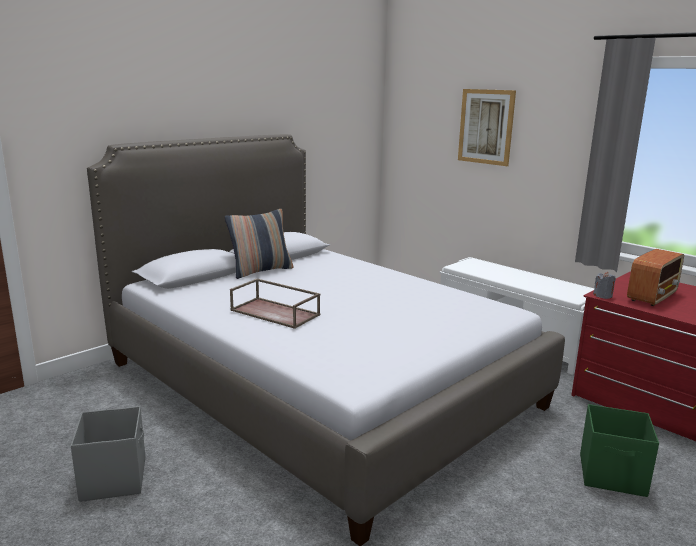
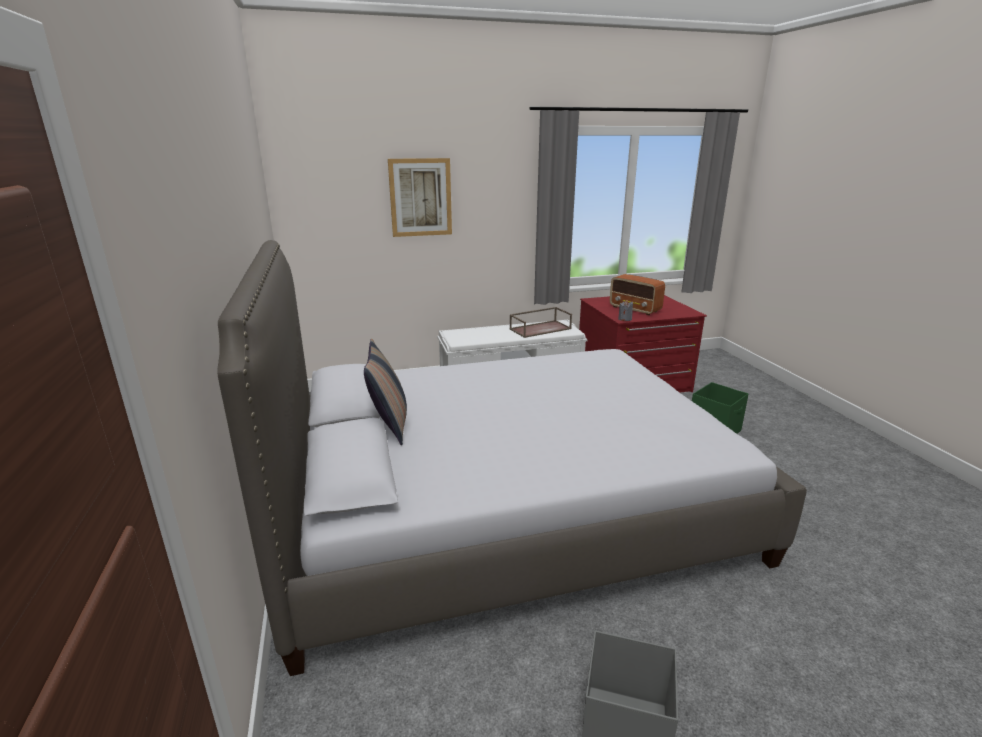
camera: 60 degrees left, 5 degrees up
brown tray [230,279,320,329] -> brown tray moved to [509,307,572,338]
radio [627,249,684,306] -> radio turned 150 degrees clockwise [610,274,665,315]

